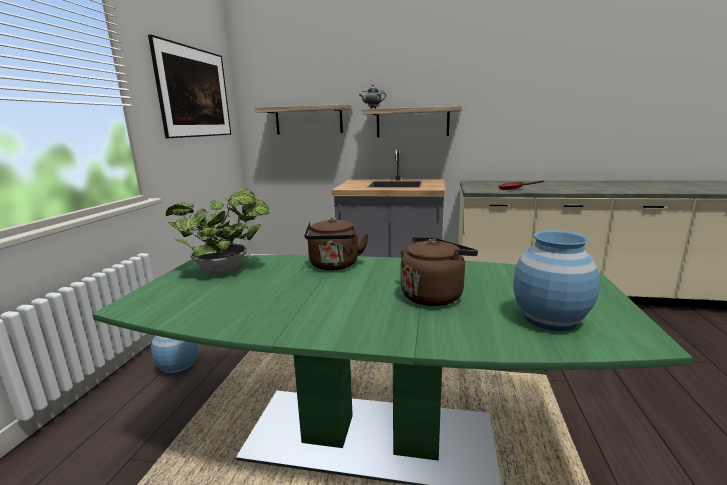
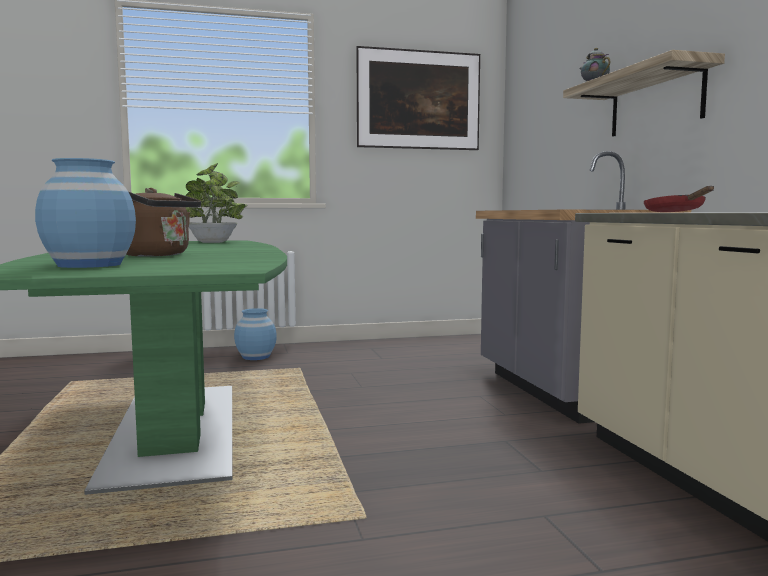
camera: 65 degrees right, 10 degrees down
shelf [255,104,351,135] -> none
brown kettle [304,218,369,270] -> none

